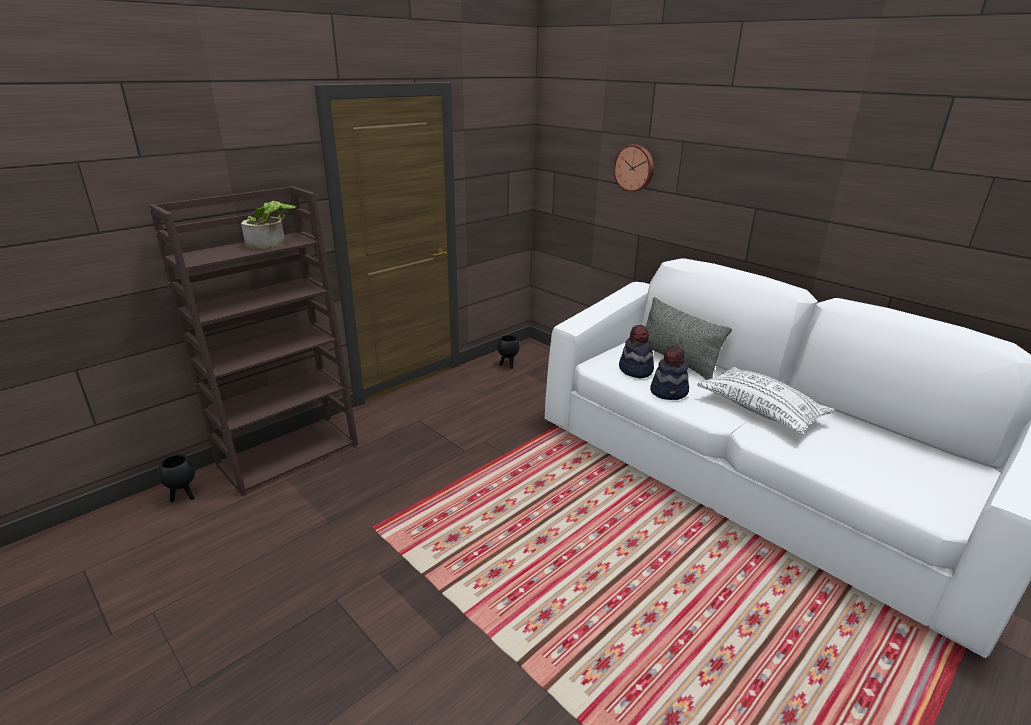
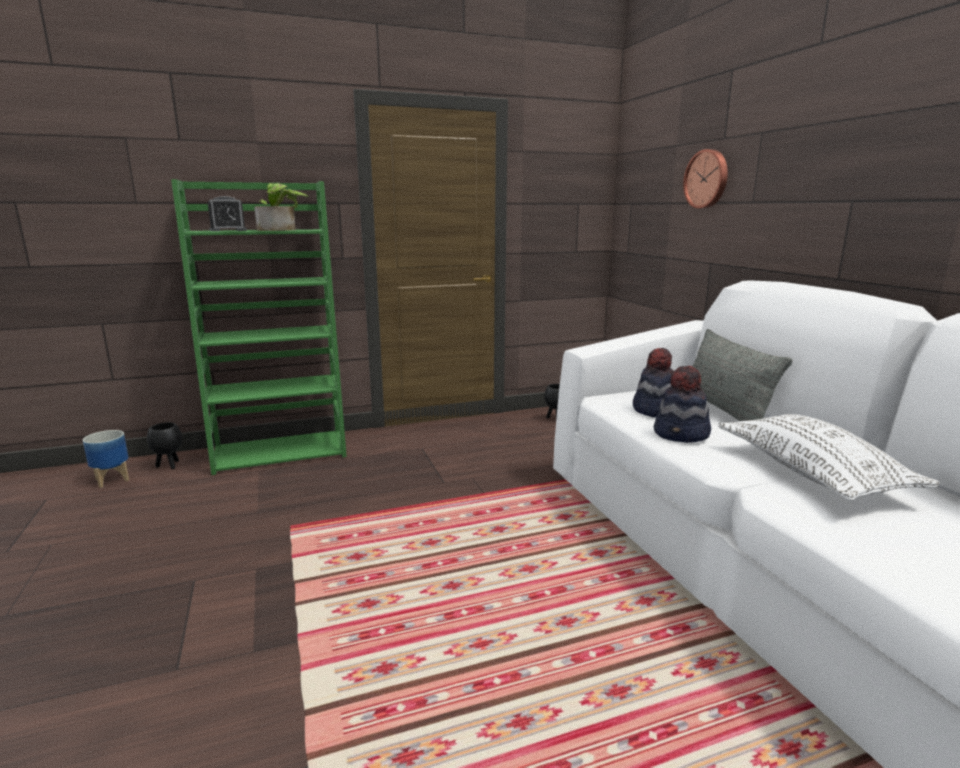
camera: 25 degrees right, 10 degrees down
brown bookcase [149,186,358,496] -> green bookcase [171,179,347,475]
none -> planter [83,430,129,488]
none -> alarm clock [207,196,247,231]

